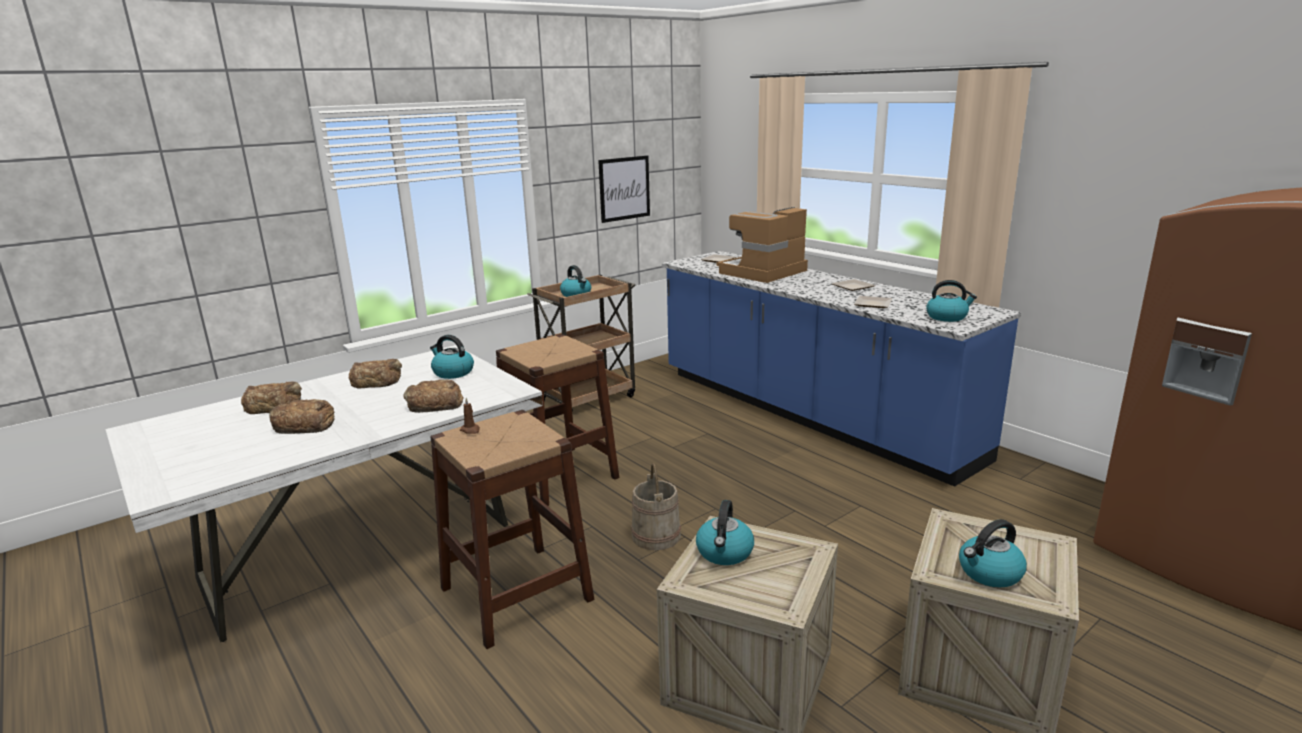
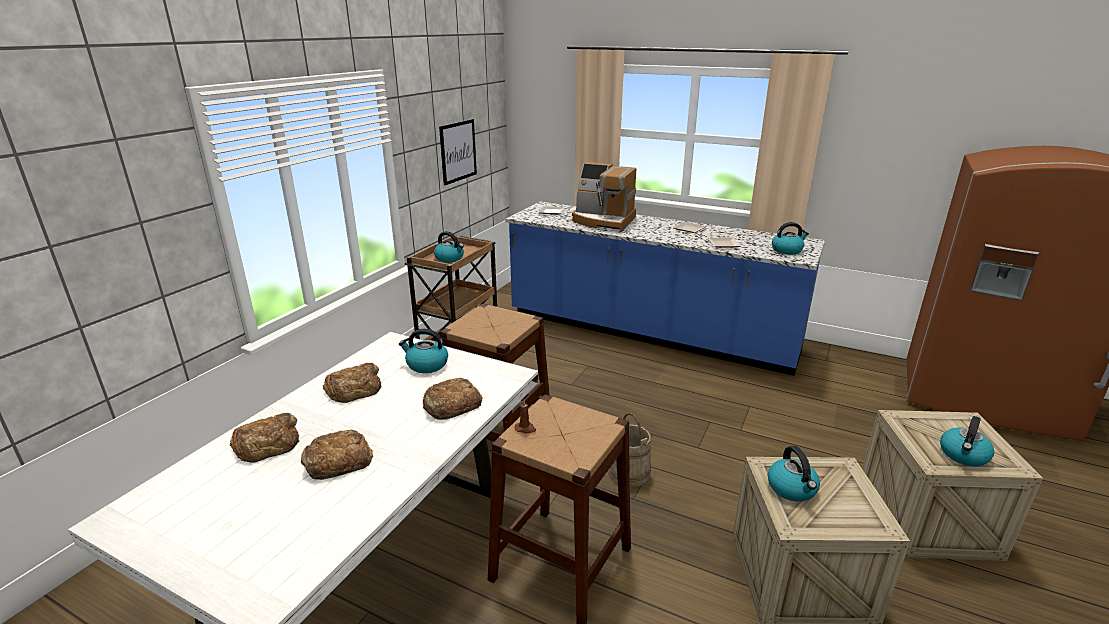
camera: 25 degrees left, 5 degrees up
coffee machine [717,207,808,283] -> coffee machine turned 90 degrees counterclockwise [572,162,636,232]

